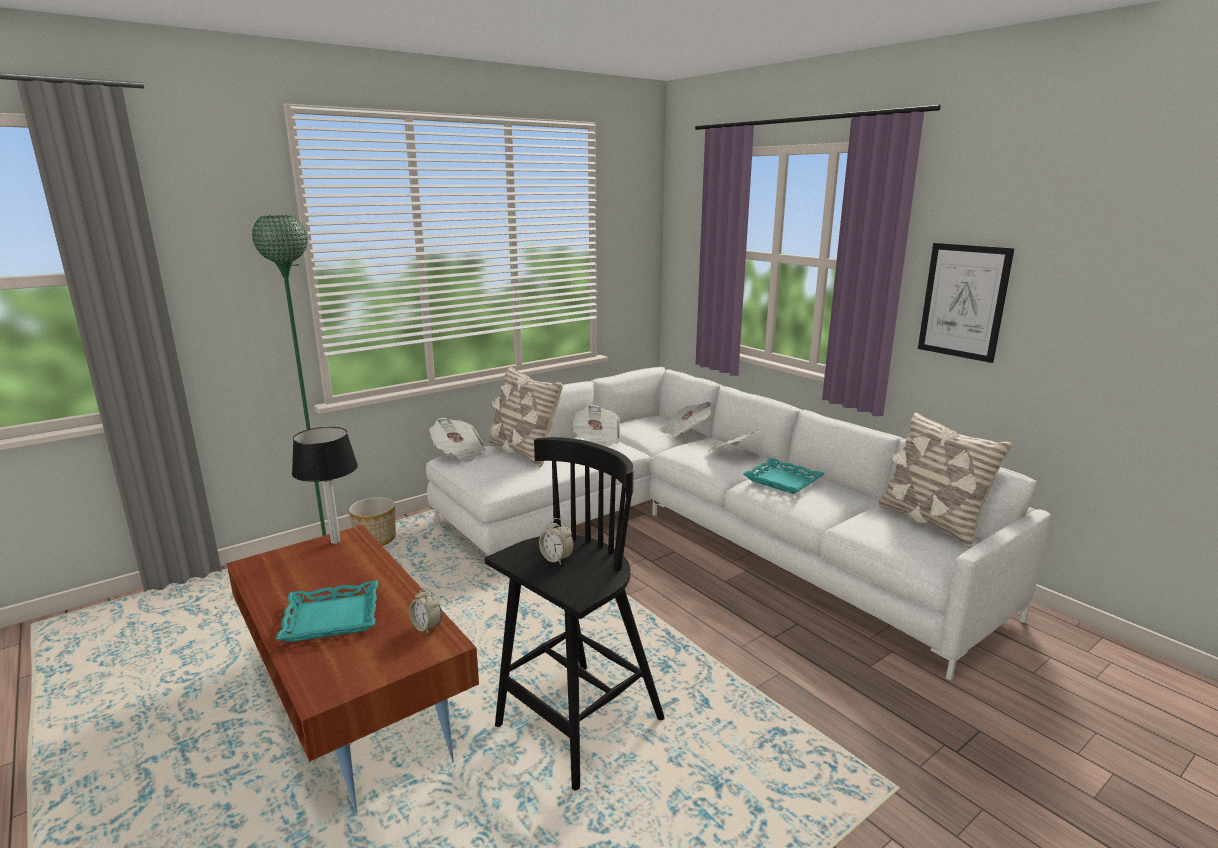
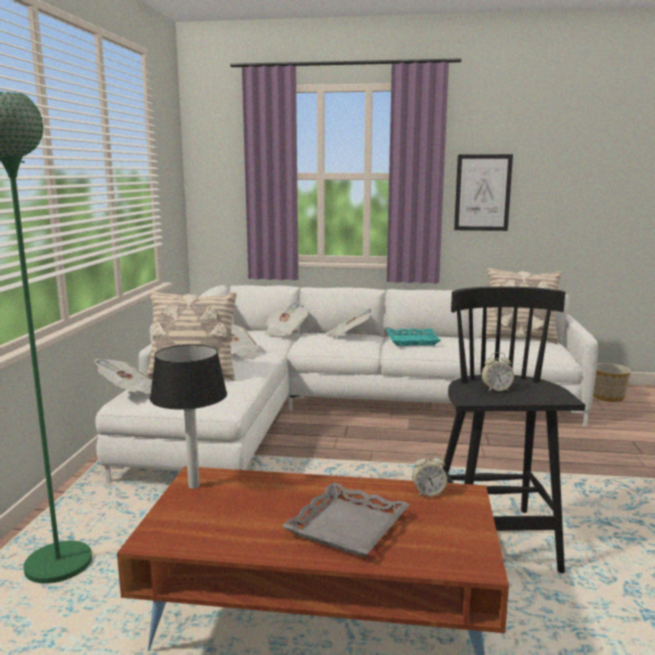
camera: 45 degrees left, 5 degrees down
turquoise tray [276,581,378,642] -> grey tray [282,483,410,557]
planter [349,497,396,546] -> planter moved to [593,363,631,402]

